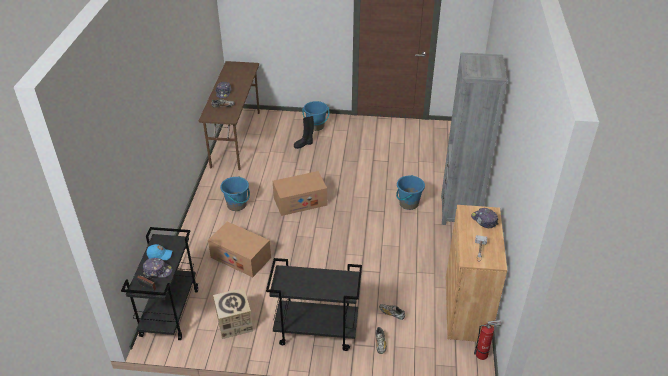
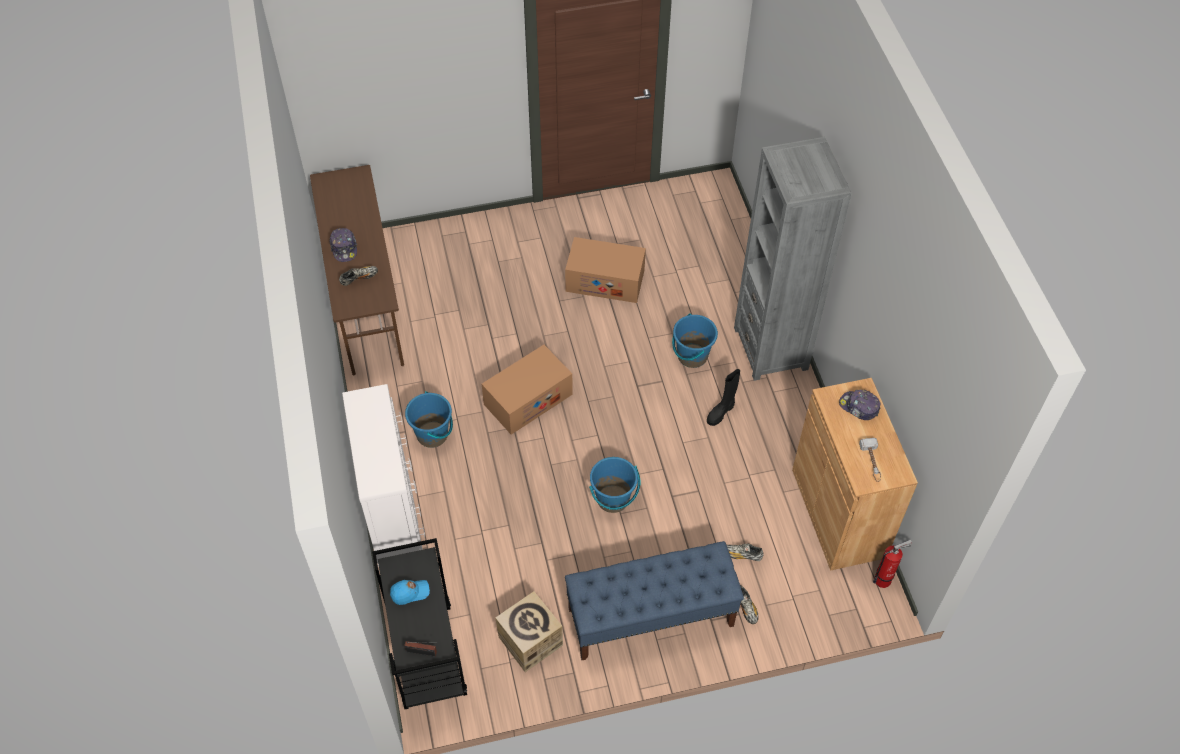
camera: 20 degrees left, 15 degrees up
cap [143,258,172,278] -> none
cardboard box [208,222,271,277] -> cardboard box moved to [565,237,646,303]
black cart [266,258,362,351] -> blue bench [565,541,744,660]
black boot [294,116,314,149] -> black boot moved to [707,369,740,426]
blue bucket [302,101,329,131] -> blue bucket moved to [589,457,640,513]
none -> white dresser [342,384,425,571]

